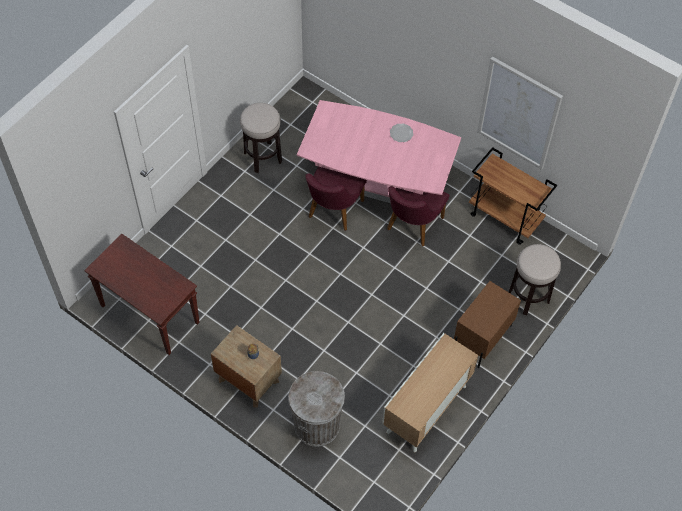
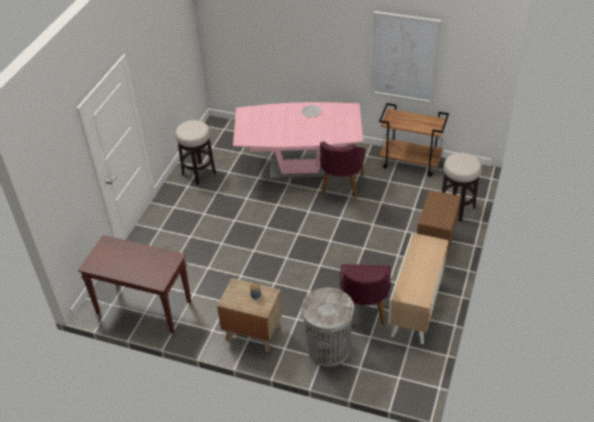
camera: 15 degrees left, 15 degrees down
purple chair [306,167,367,231] -> purple chair moved to [340,264,391,325]

